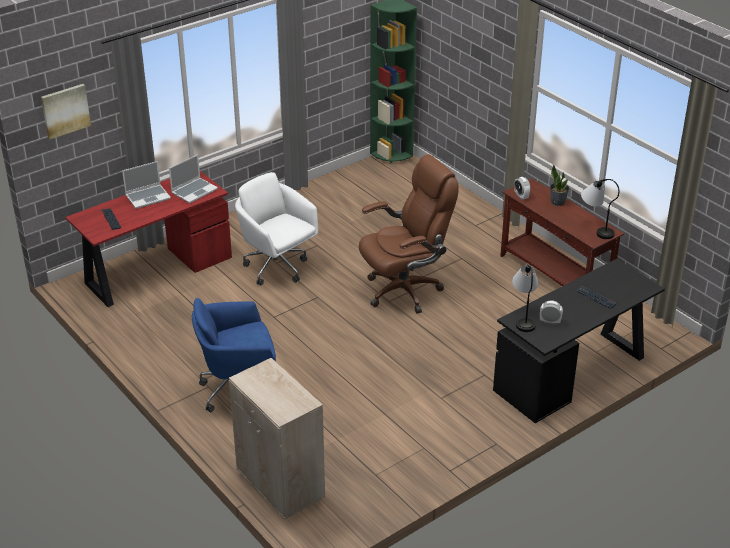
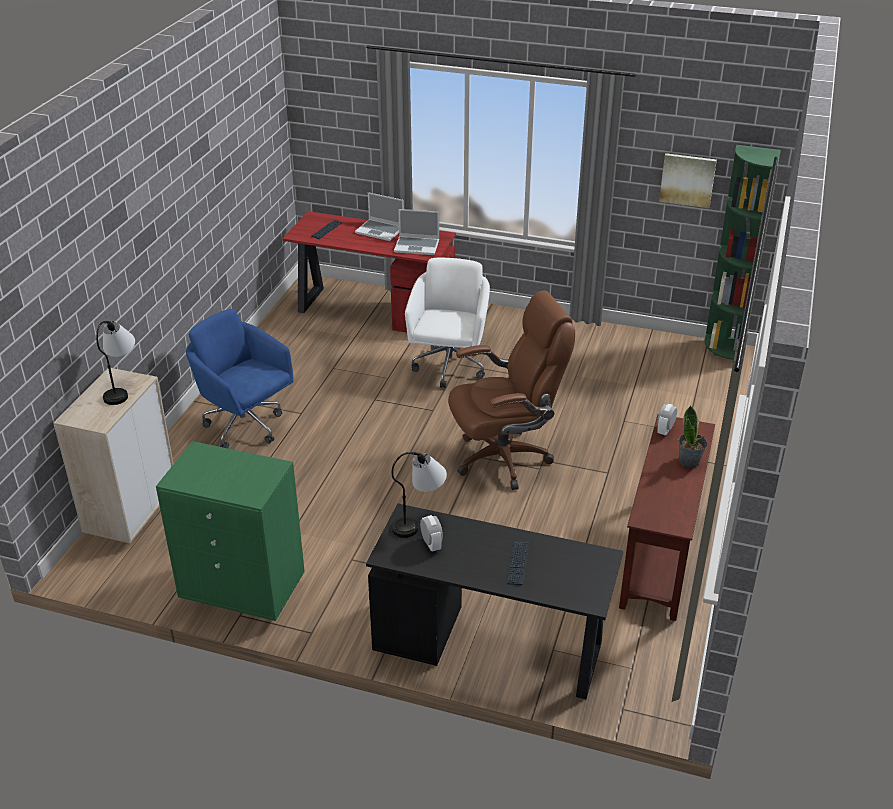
camera: 55 degrees right, 0 degrees up
picture [41,84,91,139] -> picture moved to [659,153,717,208]
brown office chair [359,154,459,314] -> brown office chair turned 45 degrees counterclockwise [448,291,575,490]
table lamp [581,179,619,239] -> table lamp moved to [96,321,135,405]
none -> green cabinet [156,441,305,621]

